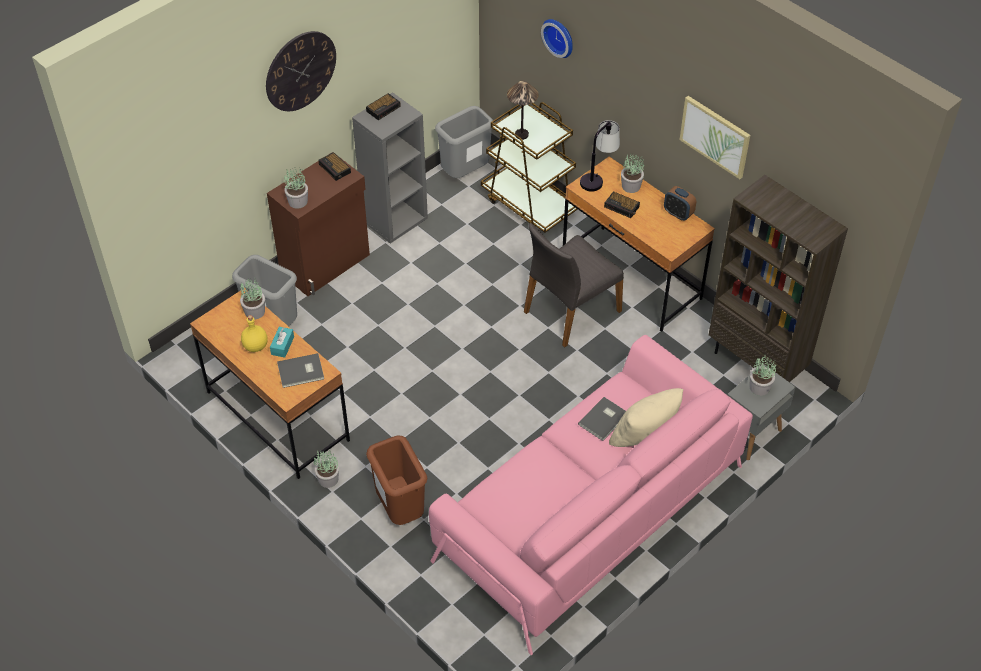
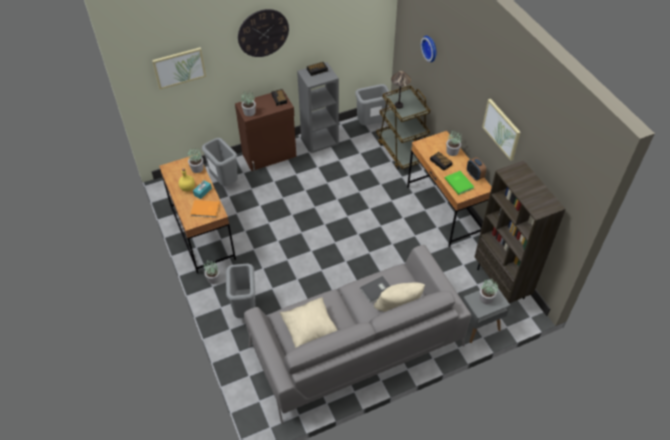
camera: 20 degrees right, 0 degrees up
grey book [277,353,324,388] -> orange book [190,200,220,218]
brown trash can [366,435,427,525] -> grey trash can [226,264,256,318]
pink sofa [429,335,753,655] -> grey sofa [244,245,472,423]
grey chair [524,223,624,347] -> none
table lamp [580,120,620,192] -> none
none -> picture [152,47,206,90]
none -> beige pillow [280,297,337,348]
none -> green book [445,171,474,195]

